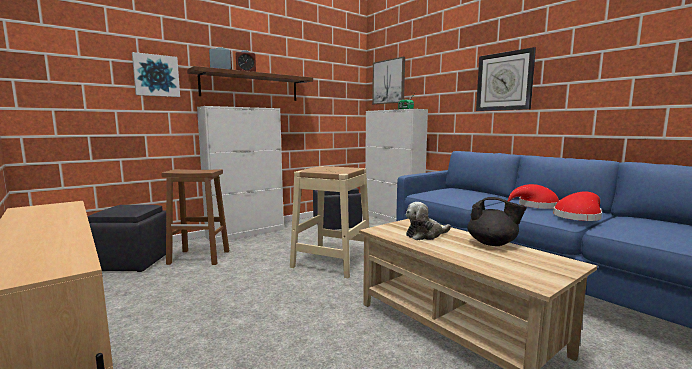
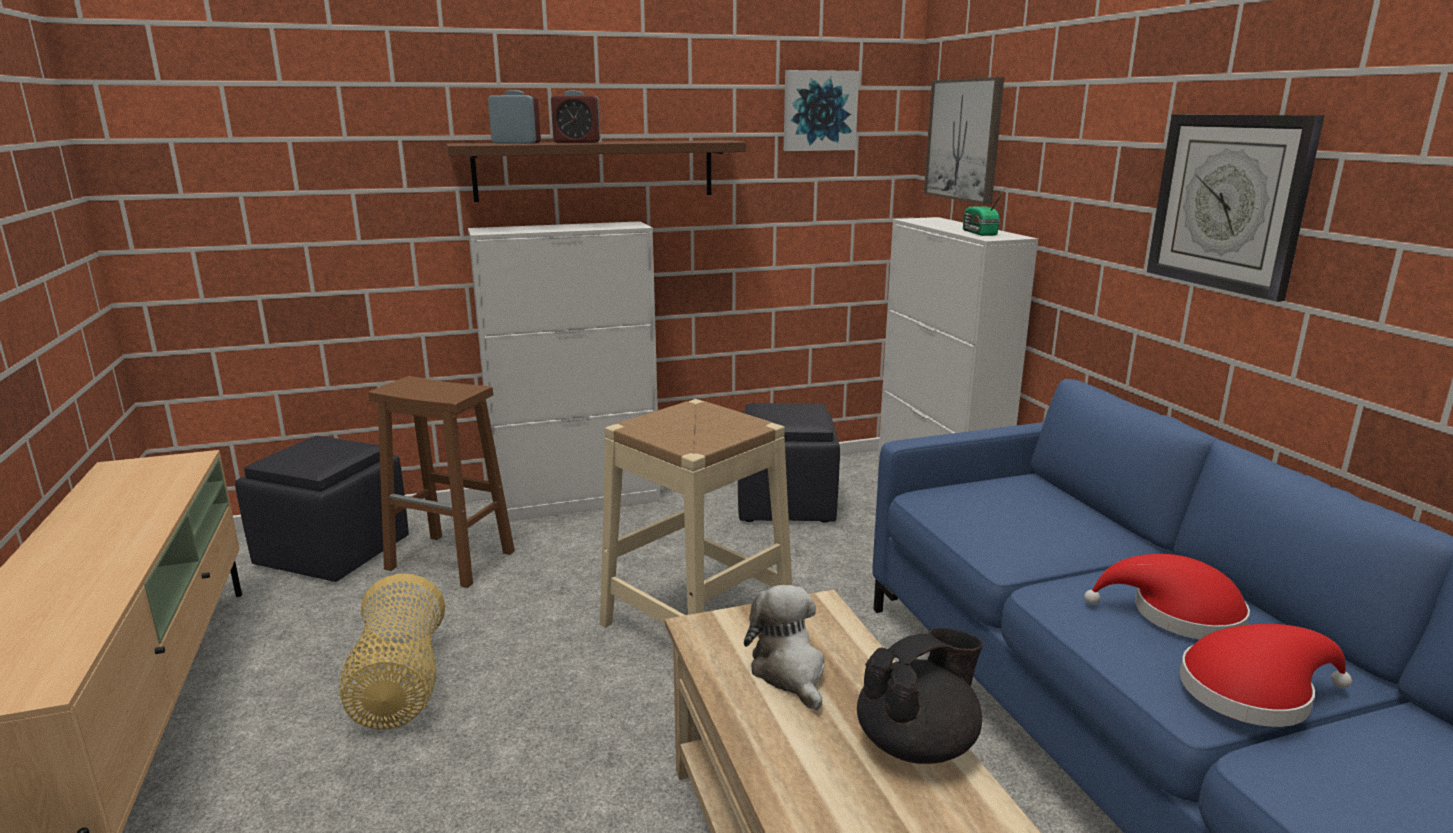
camera: 20 degrees right, 10 degrees up
picture [132,52,180,97] -> picture moved to [784,70,859,151]
plush toy [406,202,451,240] -> plush toy turned 75 degrees clockwise [744,585,824,711]
black teapot [467,197,527,246] -> black teapot turned 75 degrees counterclockwise [857,628,983,764]
none -> basket [340,574,445,729]

